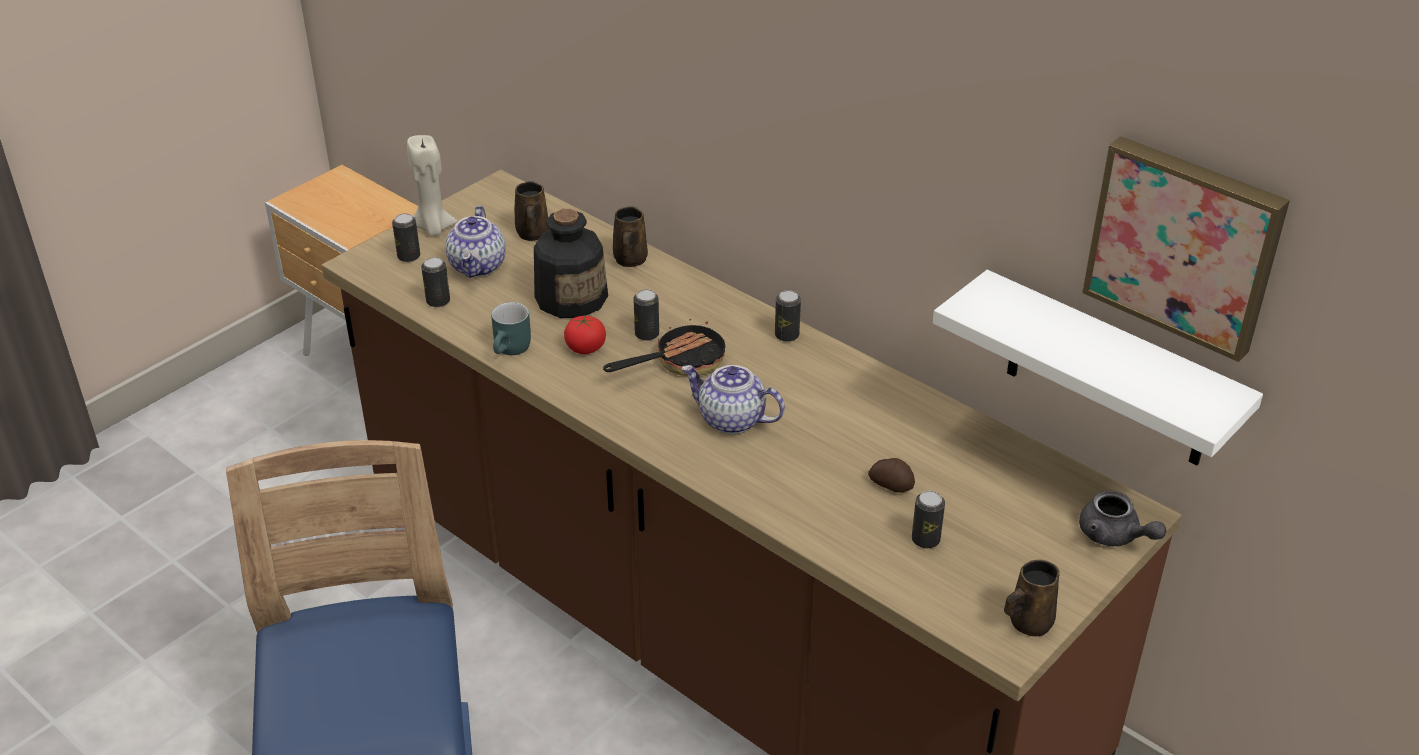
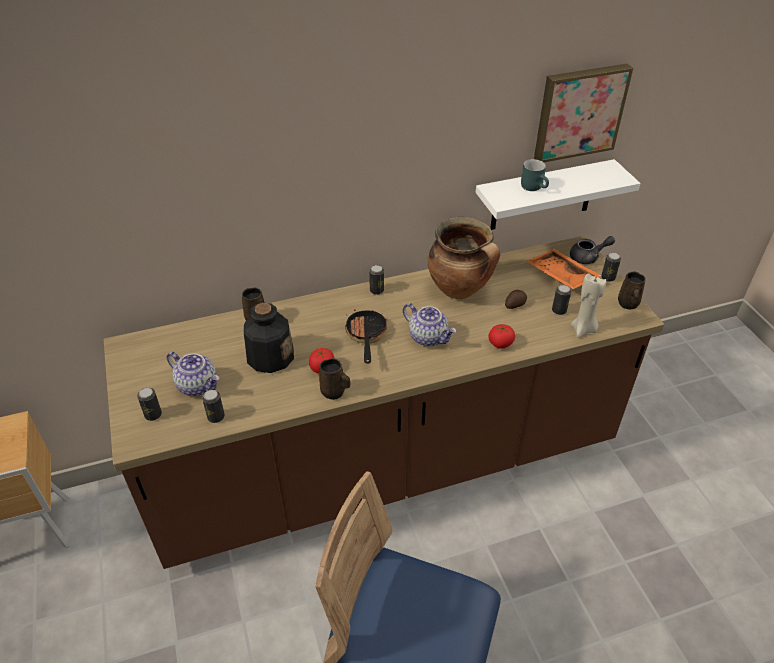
camera: 60 degrees left, 5 degrees up
beige candle [407,135,458,236] -> beige candle moved to [571,273,606,338]
turquoise mug [491,302,531,355] -> turquoise mug moved to [521,159,549,191]
brown mug [514,181,549,241] -> brown mug moved to [319,358,350,400]
can [633,289,659,341] -> can moved to [601,252,621,282]
teapot [682,365,785,434] -> teapot turned 105 degrees counterclockwise [403,303,456,346]
none -> cooking pot [428,217,500,299]
none -> tomato [488,324,515,349]
none -> orange tray [526,249,602,289]

